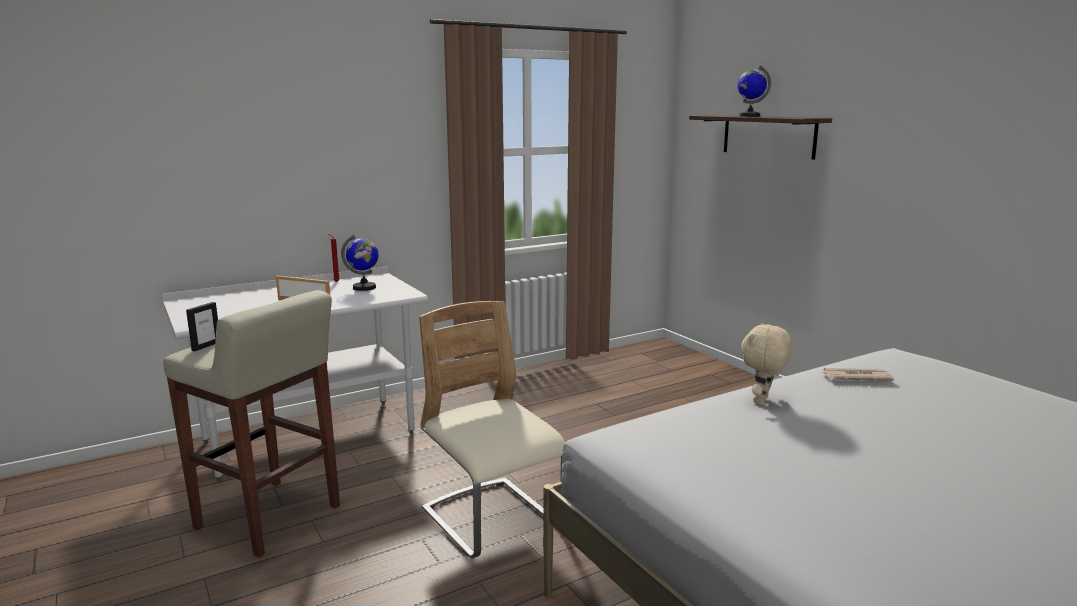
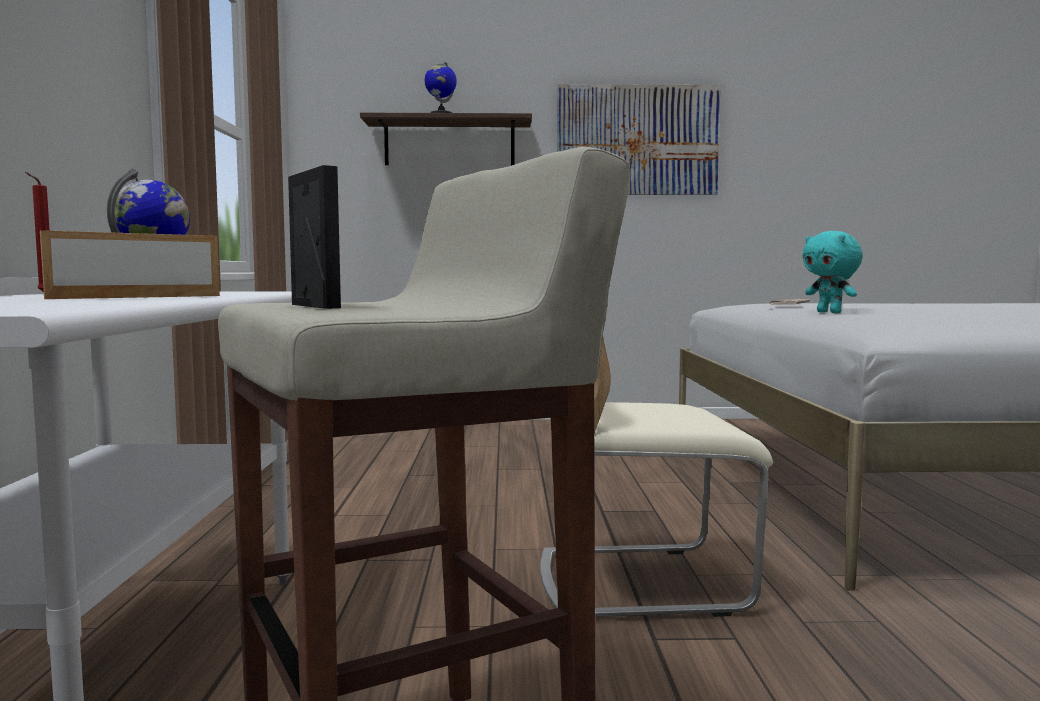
camera: 60 degrees left, 10 degrees down
beige plush toy [741,323,793,405] -> turquoise plush toy [802,231,863,313]
none -> picture [557,84,720,195]

